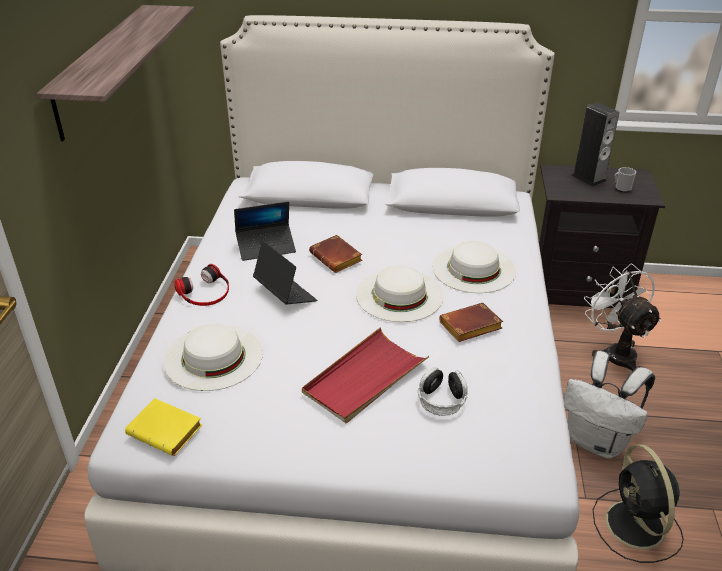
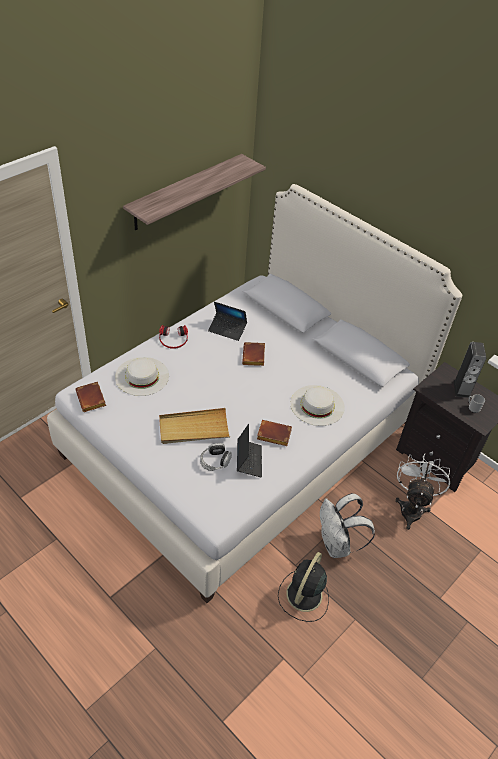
camera: 35 degrees right, 10 degrees up
yellow book [125,398,202,456] -> brown book [75,381,106,412]
laptop [253,241,317,304] -> laptop moved to [237,424,262,478]
red tray [302,328,429,423] -> beige tray [159,408,230,444]
white hat [356,266,444,322] -> none

